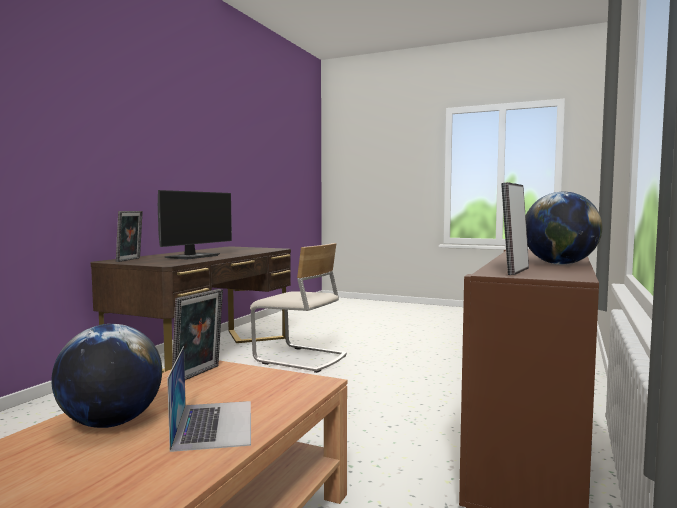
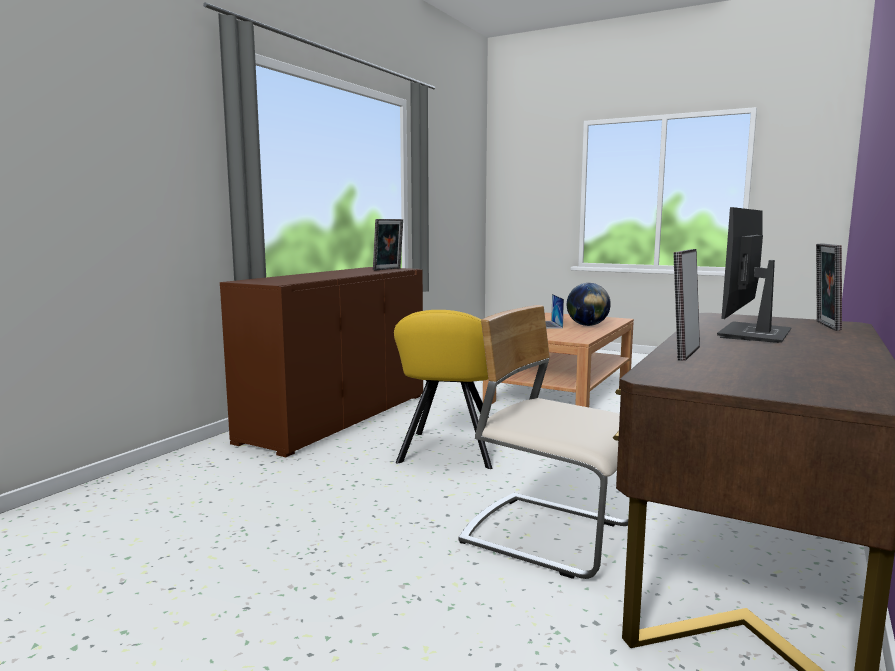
camera: 175 degrees left, 5 degrees up
picture frame [172,289,223,380] -> picture frame moved to [673,249,700,361]
globe [526,191,602,265] -> none
none -> yellow armchair [394,310,492,469]

